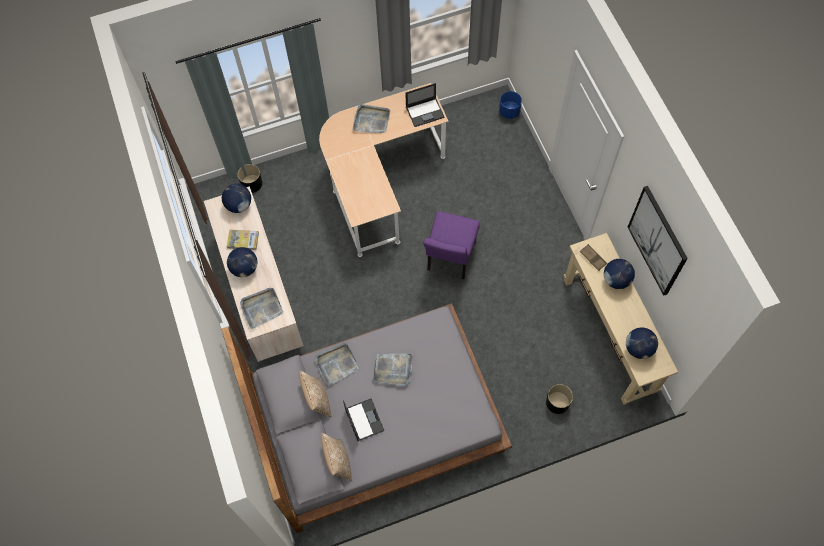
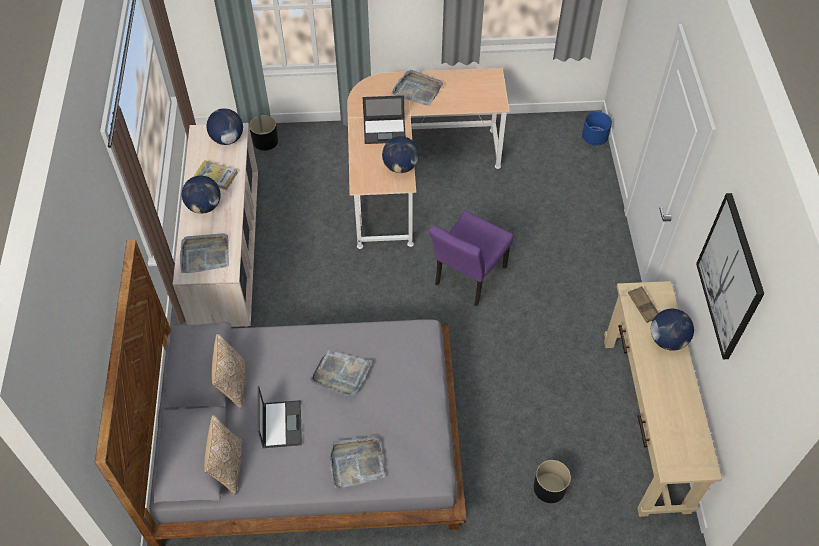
camera: 15 degrees right, 10 degrees down
grey tray [315,343,359,386] -> grey tray moved to [329,436,385,489]
laptop [405,83,445,127] -> laptop moved to [363,95,406,144]
globe [626,327,658,359] -> globe moved to [382,136,419,173]

